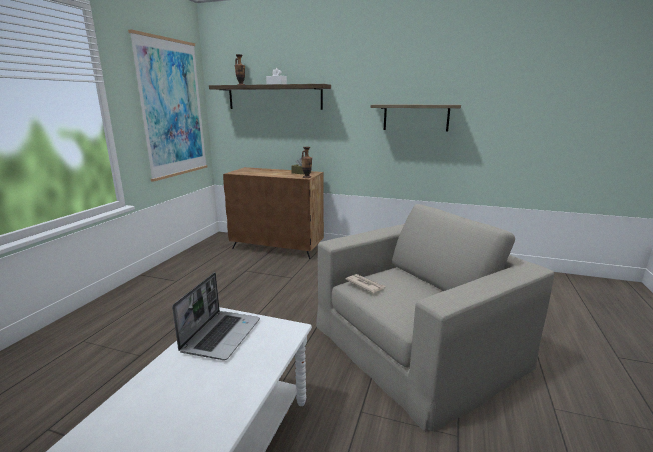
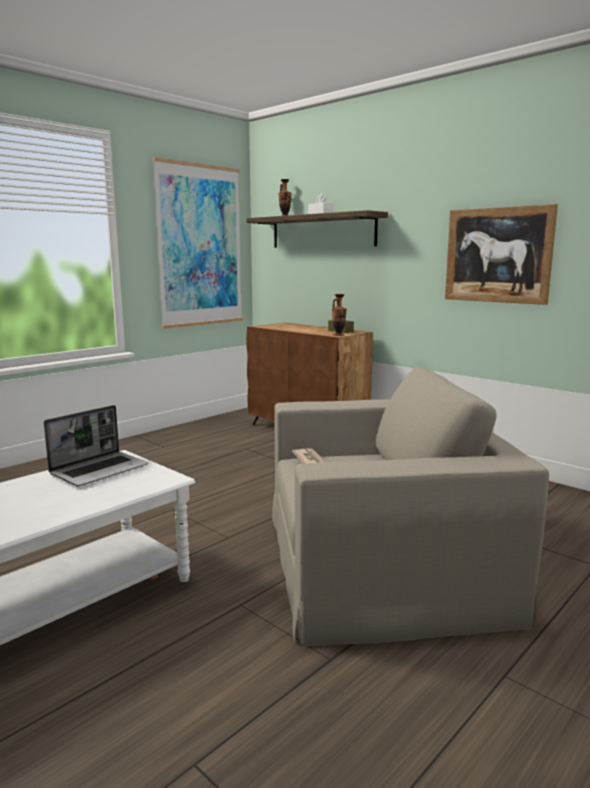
camera: 25 degrees right, 5 degrees down
shelf [370,104,461,131] -> picture [445,204,558,305]

